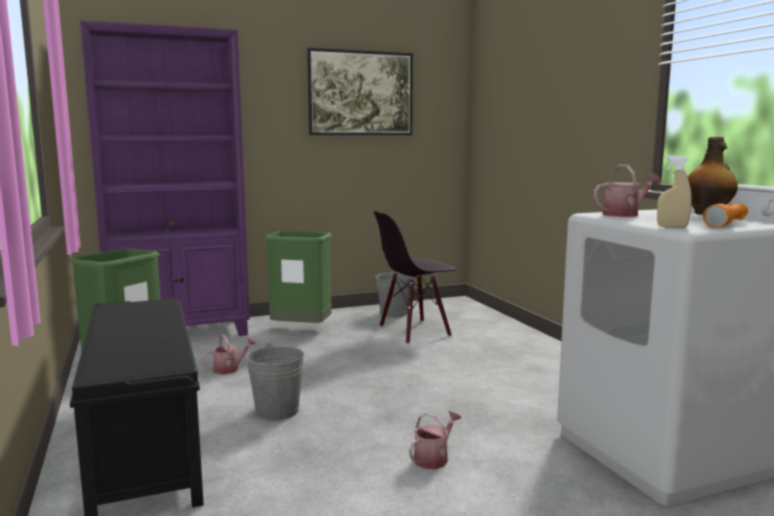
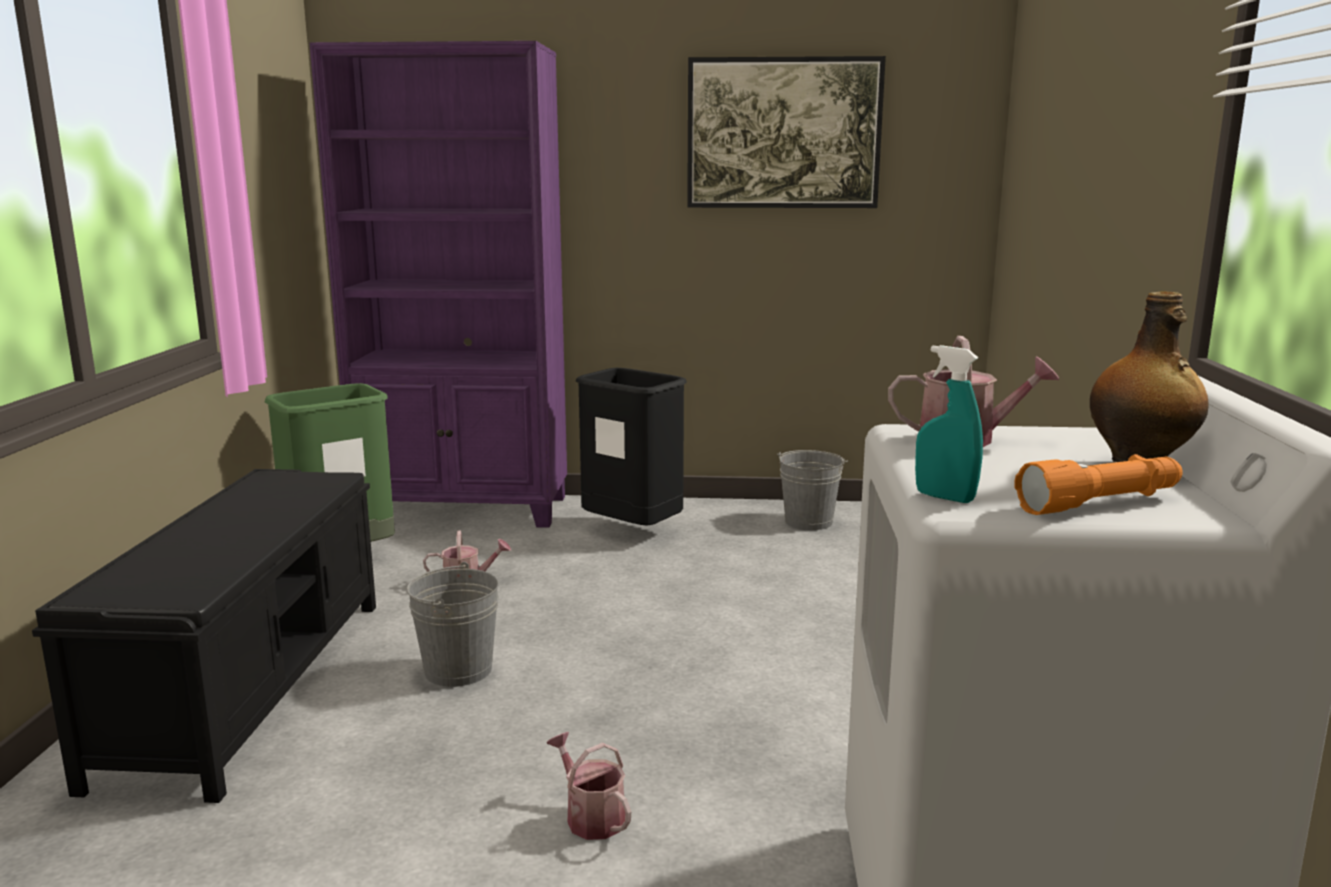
camera: 25 degrees right, 5 degrees up
green trash can [265,231,332,323] -> black trash can [576,368,687,526]
black chair [374,211,457,344] -> none
watering can [409,411,461,469] -> watering can turned 105 degrees counterclockwise [547,732,631,840]
beige spray bottle [657,155,692,228] -> turquoise spray bottle [915,345,983,503]

